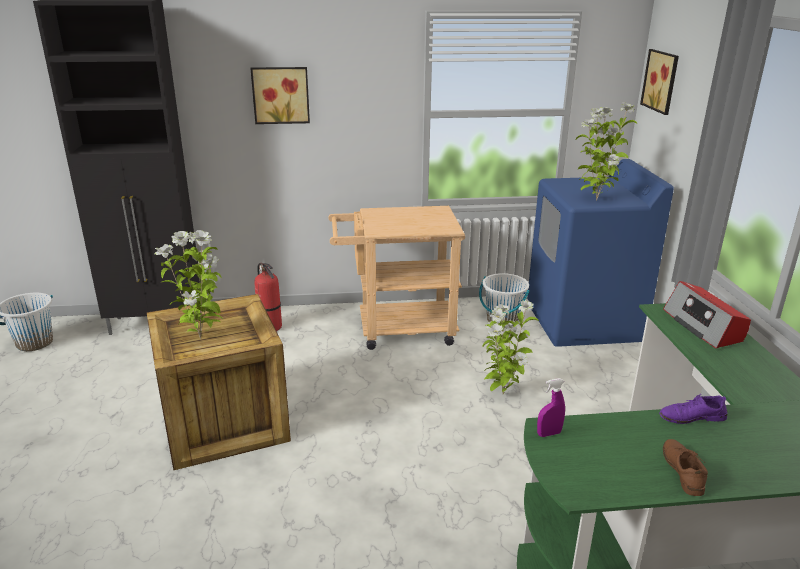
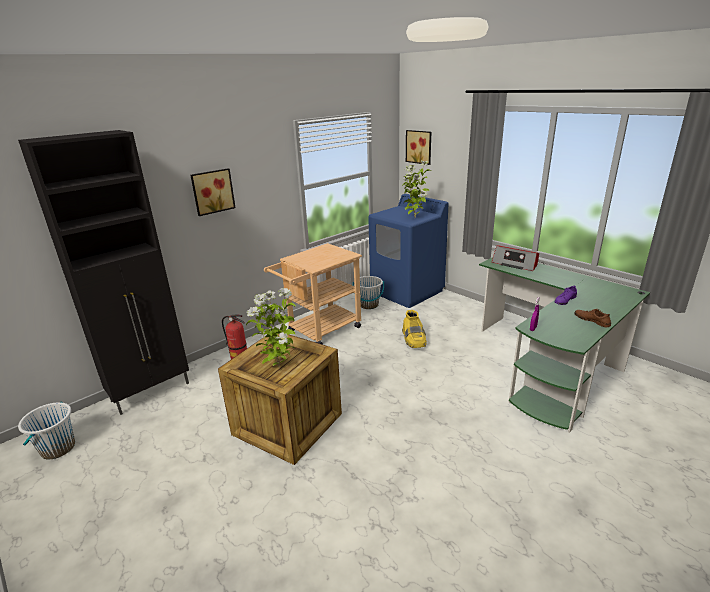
camera: 35 degrees left, 0 degrees up
potted plant [482,301,539,394] -> yellow boot [402,310,427,348]

